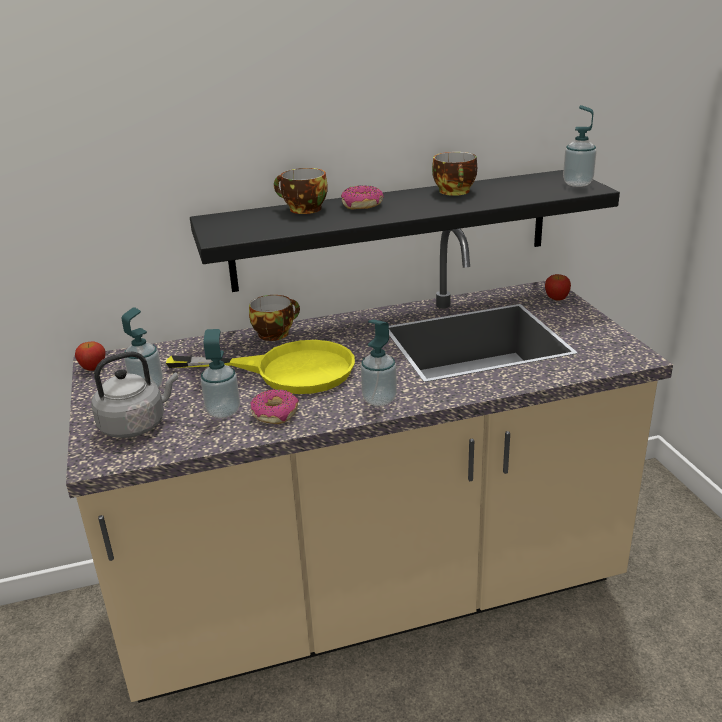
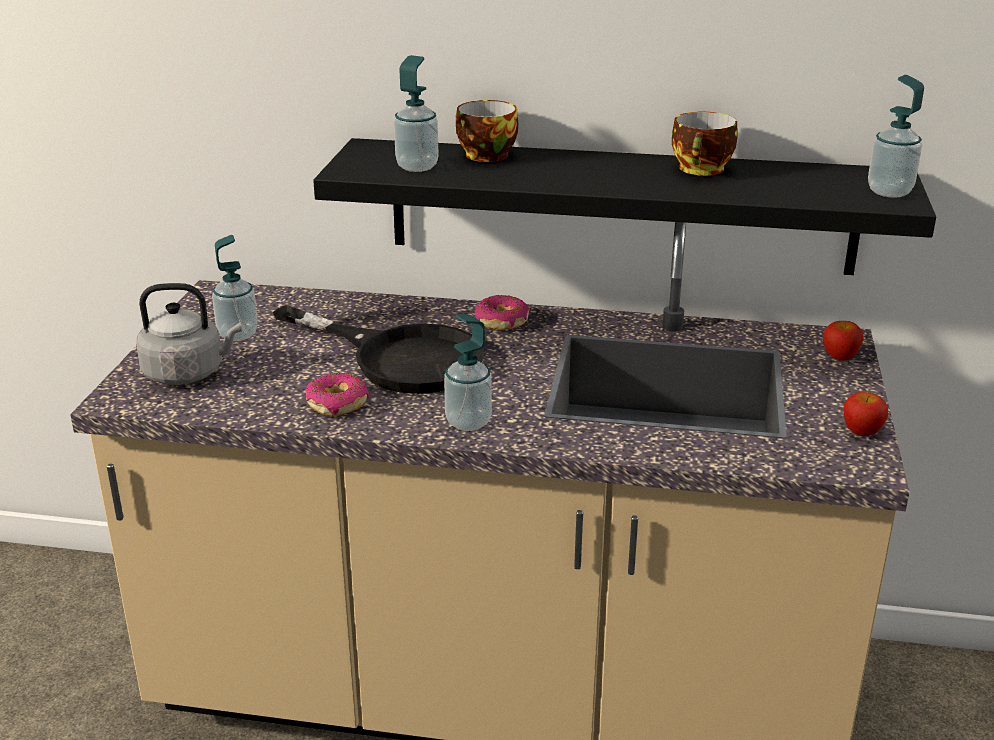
camera: 25 degrees right, 0 degrees up
apple [75,342,106,371] -> apple moved to [843,392,888,437]
yellow frying pan [166,340,355,394] -> black frying pan [273,305,485,394]
soap dispenser [201,329,240,418] -> soap dispenser moved to [394,55,439,172]
cup [249,295,300,341] -> none
donut [341,185,384,210] -> donut moved to [475,295,530,330]

